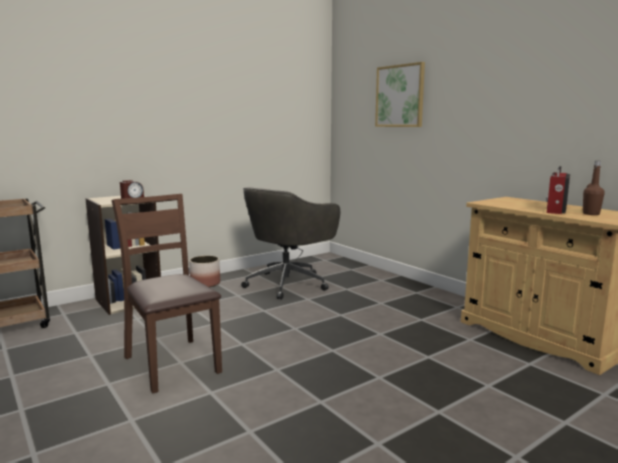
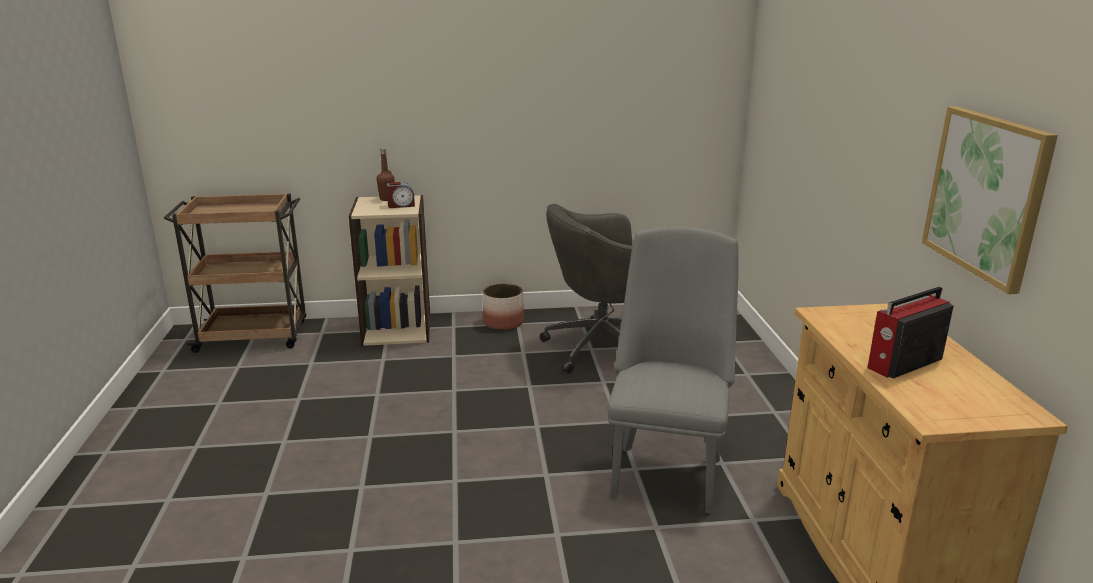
camera: 30 degrees right, 10 degrees up
brown chair [111,194,222,393] -> none
picture [375,62,425,127] -> picture moved to [922,107,1058,294]
brown bottle [583,161,605,215] -> brown bottle moved to [376,148,395,201]
none -> grey chair [608,226,739,513]

